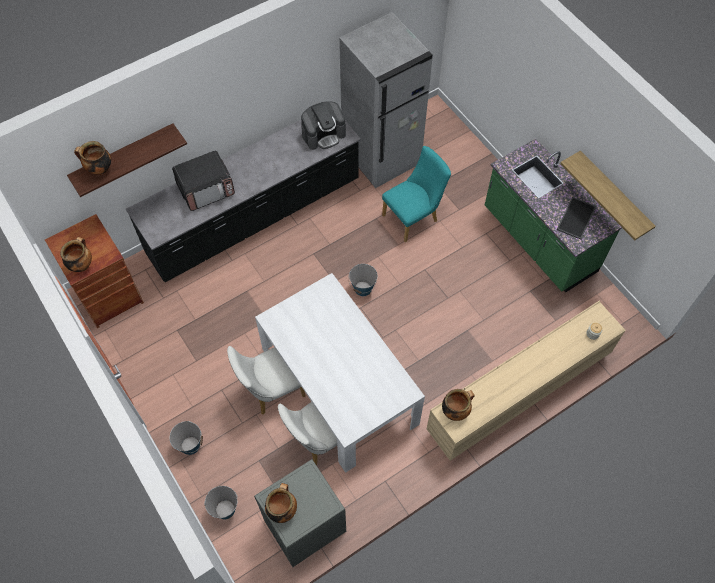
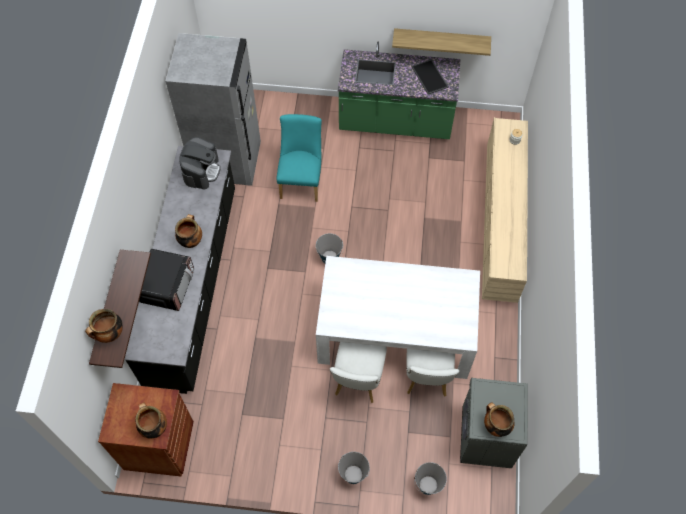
camera: 50 degrees left, 0 degrees up
cooking pot [442,389,475,421] -> cooking pot moved to [175,214,202,248]

